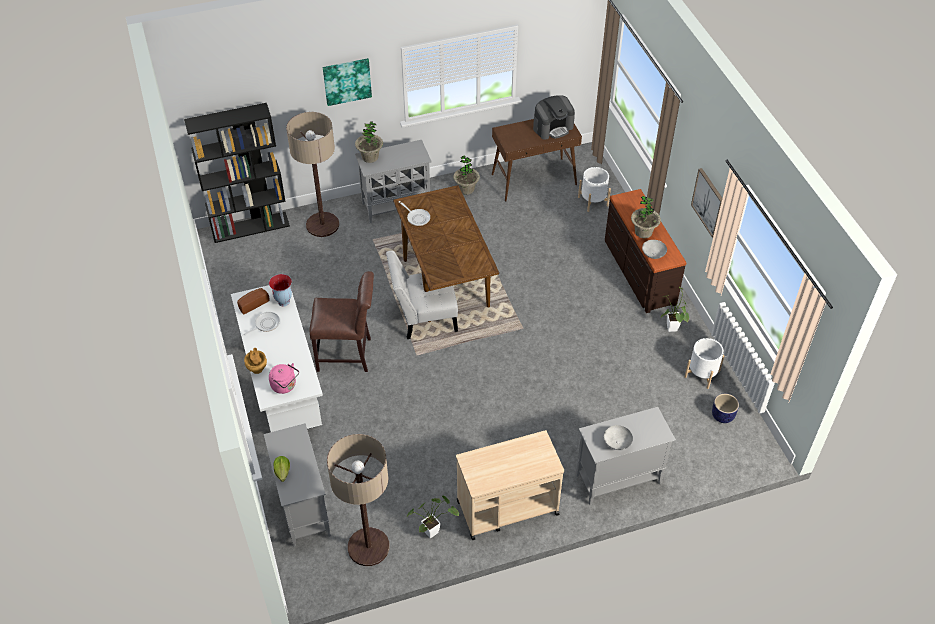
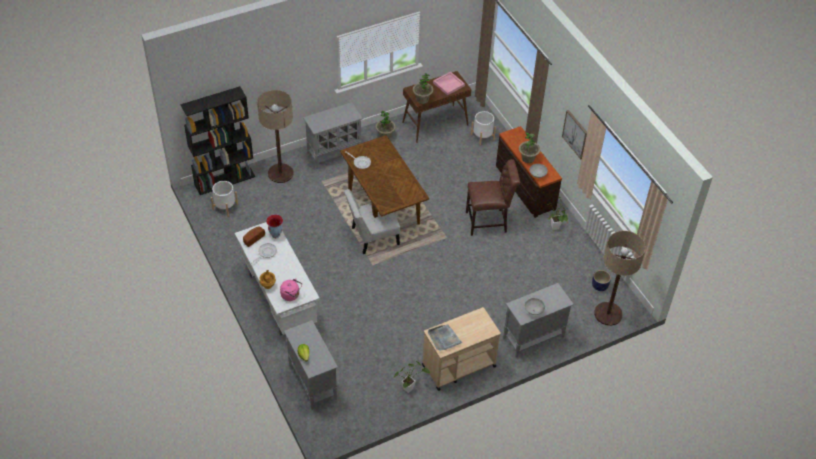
camera: 10 degrees left, 0 degrees up
brown chair [310,271,374,372] -> brown chair moved to [466,159,520,236]
picture [323,58,372,106] -> none
floor lamp [327,434,389,566] -> floor lamp moved to [594,231,646,326]
potted plant [355,121,383,163] -> potted plant moved to [413,73,433,104]
coffee machine [533,95,575,140] -> pink tray [433,72,465,95]
white planter [685,338,724,389] -> white planter moved to [211,181,238,217]
none -> grey tray [428,324,462,351]

